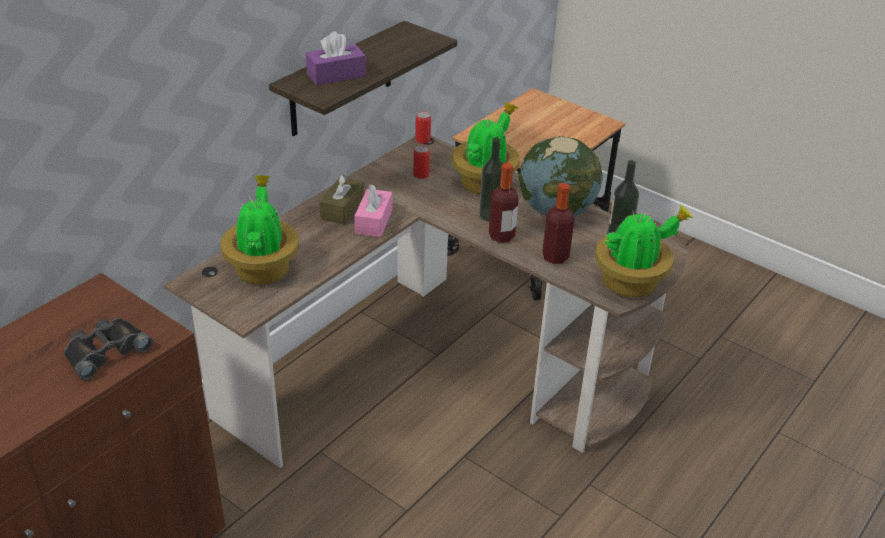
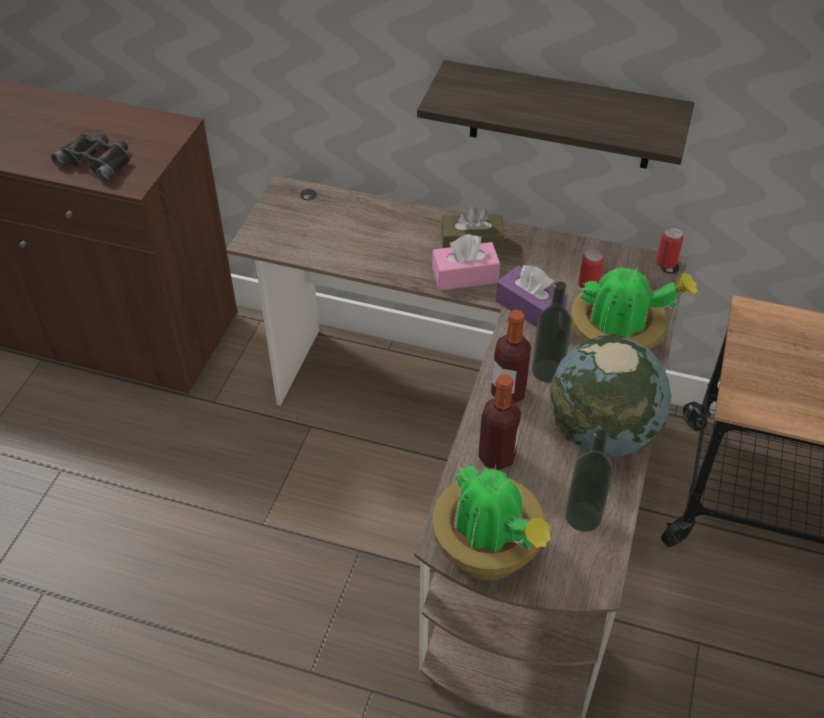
camera: 70 degrees right, 10 degrees up
potted plant [220,175,299,285] -> none
purple tissue box [306,31,366,85] -> purple tissue box moved to [495,265,568,327]

